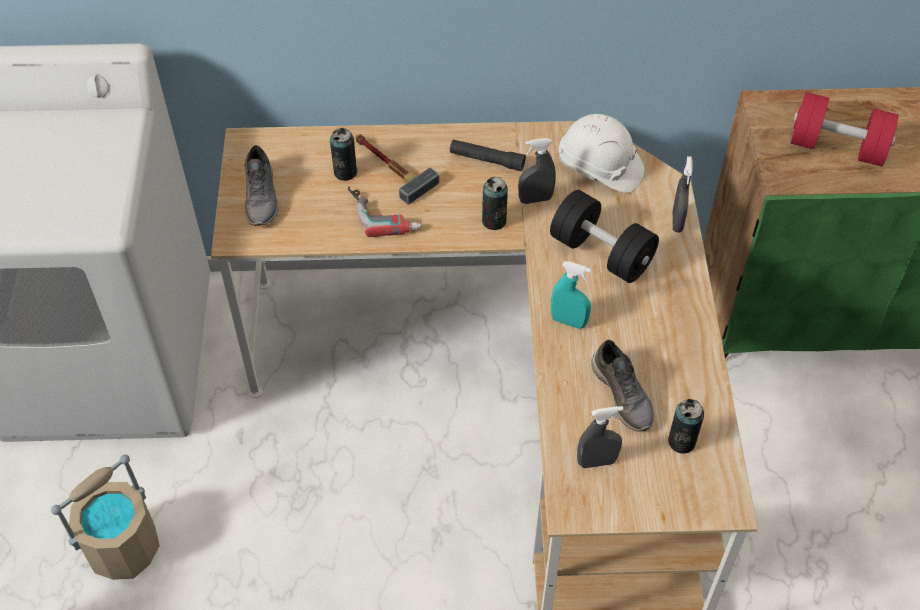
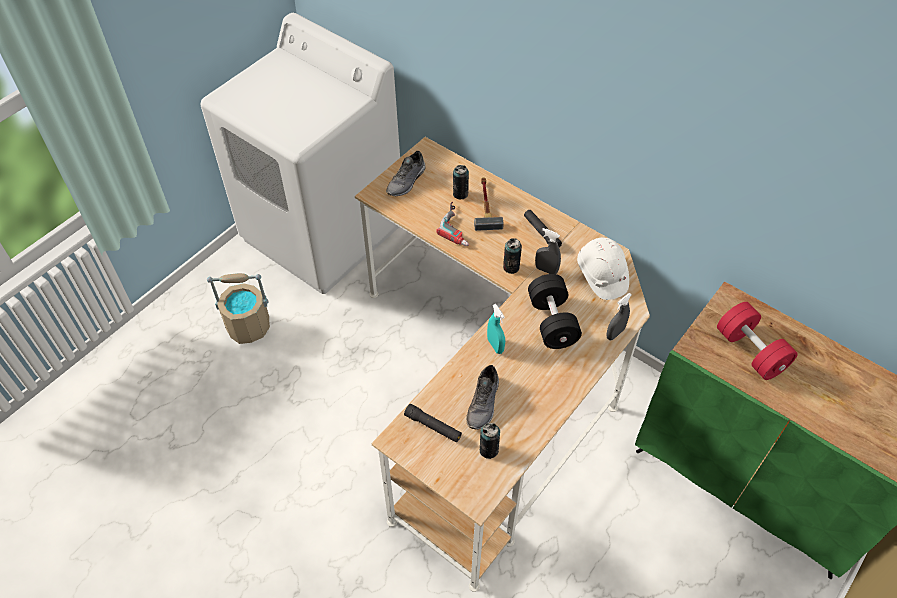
camera: 40 degrees right, 0 degrees up
grey spray bottle [577,406,623,468] -> black flashlight [404,404,462,442]

